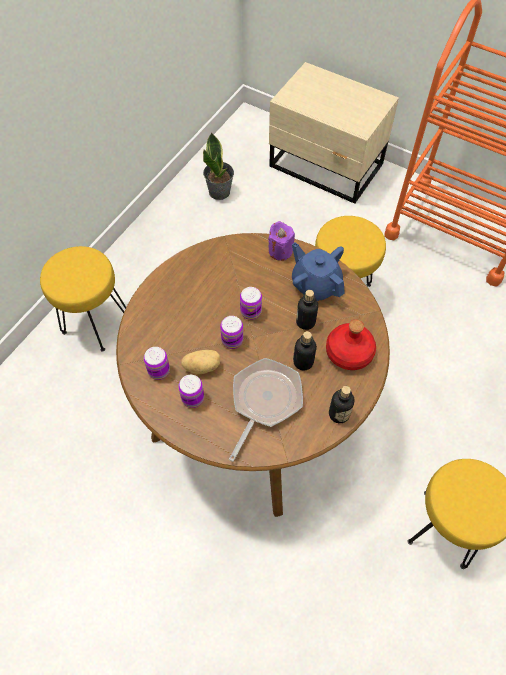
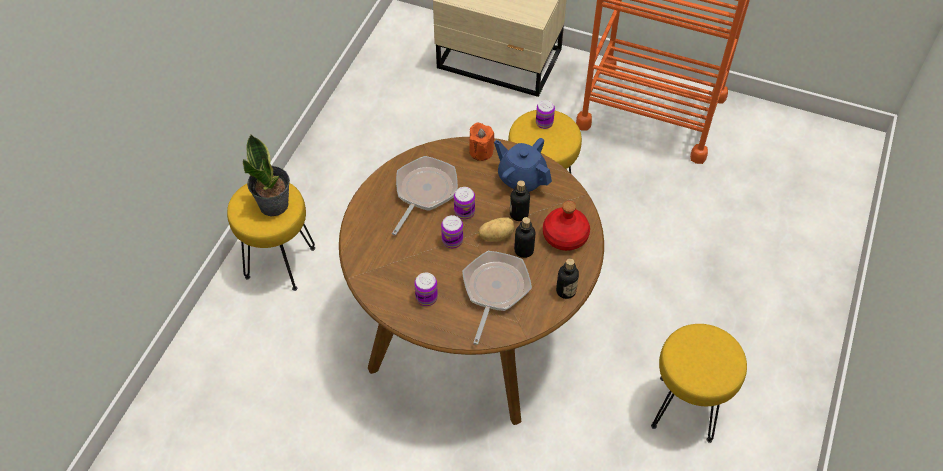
camera: 10 degrees left, 5 degrees down
can [144,347,170,380] -> can moved to [536,100,555,129]
potato [181,350,220,374] -> potato moved to [478,217,515,242]
potted plant [203,132,234,200] -> potted plant moved to [243,134,290,216]
purple candle [268,221,295,261] -> orange candle [469,122,494,161]
none -> frying pan [392,156,458,235]

